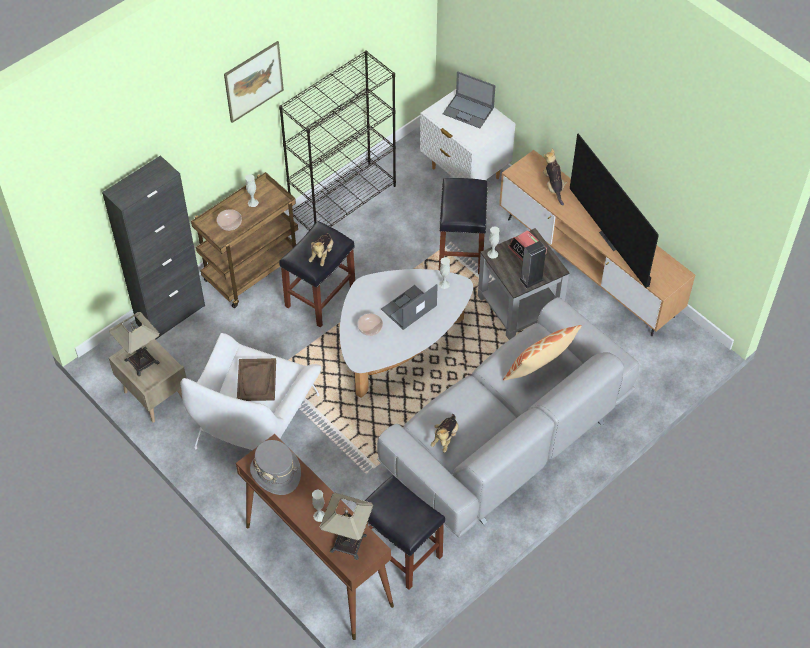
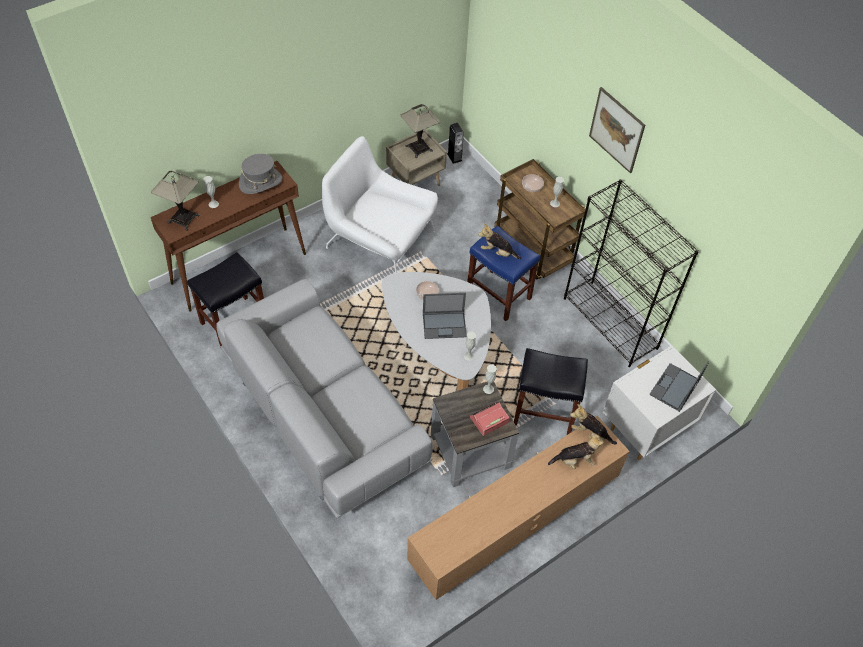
camera: 95 degrees right, 0 degrees up
black cabinet [102,155,205,340] -> none
brown tray [237,358,276,401] -> none
black stool [279,221,355,328] -> blue stool [467,225,540,321]
laptop [381,284,438,330] -> laptop turned 120 degrees clockwise [423,293,467,339]
plush toy [431,414,459,453] -> plush toy moved to [570,404,617,445]
pillow [503,325,582,380] -> none
speaker [520,241,546,288] -> speaker moved to [447,123,464,164]
television [570,133,659,288] -> none

